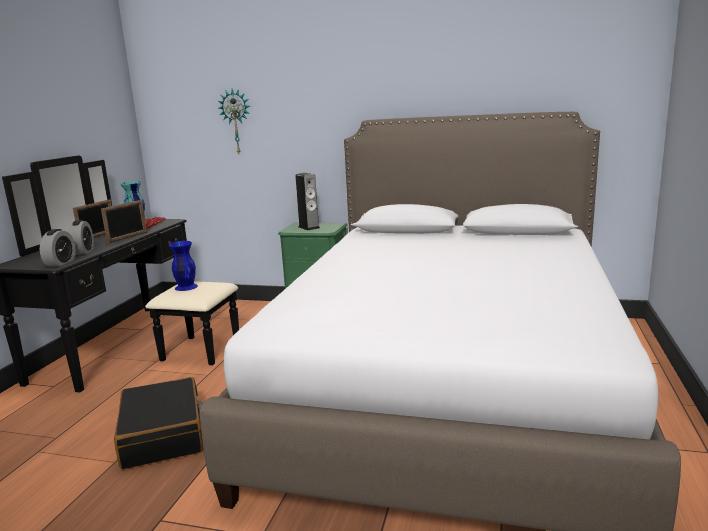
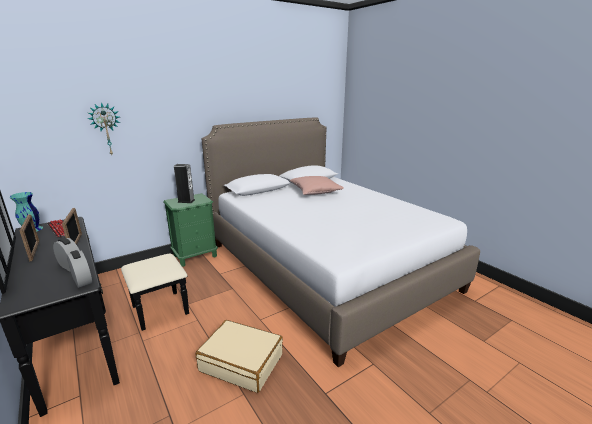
camera: 50 degrees left, 5 degrees up
black suitcase [114,377,203,469] -> beige suitcase [196,320,283,393]
blue vase [169,241,198,291] -> none
none -> pink pillow [290,176,344,195]

